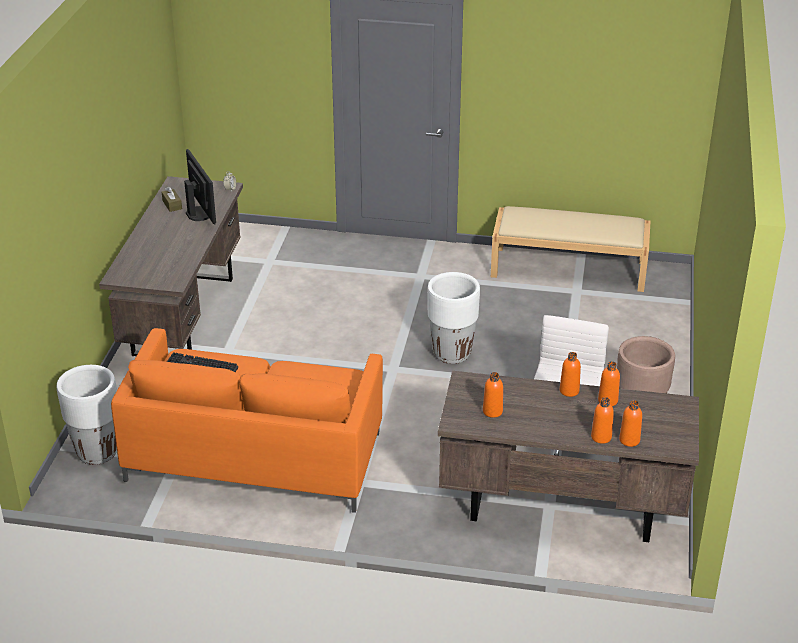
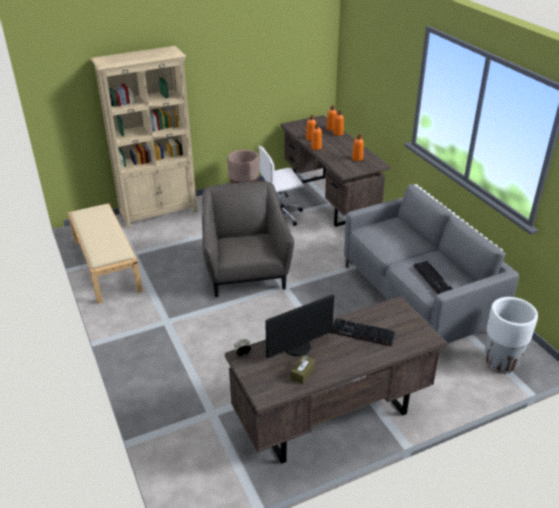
camera: 125 degrees left, 0 degrees up
orange sofa [111,328,383,513] -> grey sofa [344,184,519,344]
monitor [184,149,216,224] -> monitor turned 150 degrees counterclockwise [265,294,334,358]
white planter [427,272,480,364] -> grey armchair [202,181,294,297]
none -> beige bookcase [91,46,198,228]
none -> keyboard [331,318,395,346]

